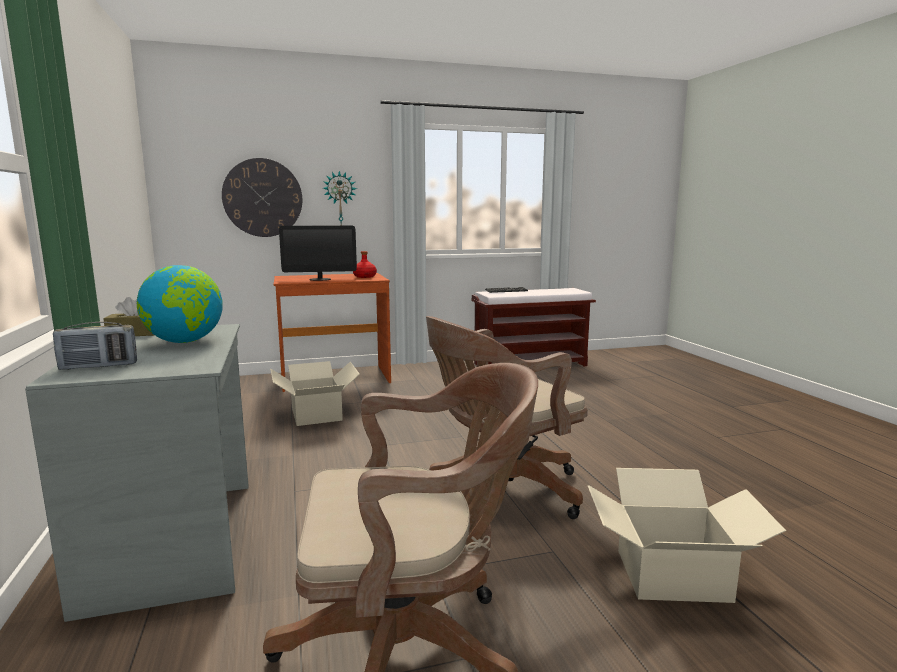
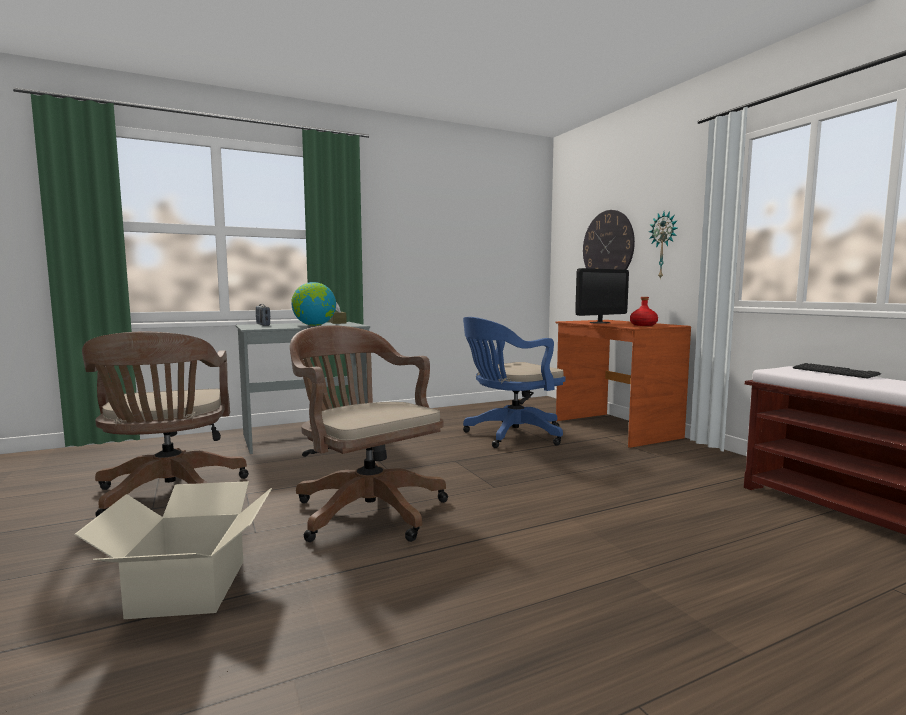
camera: 80 degrees right, 5 degrees down
cardboard box [270,361,360,426] -> blue office chair [463,317,565,448]
monitor [279,225,357,281] -> monitor turned 105 degrees counterclockwise [575,268,629,324]

